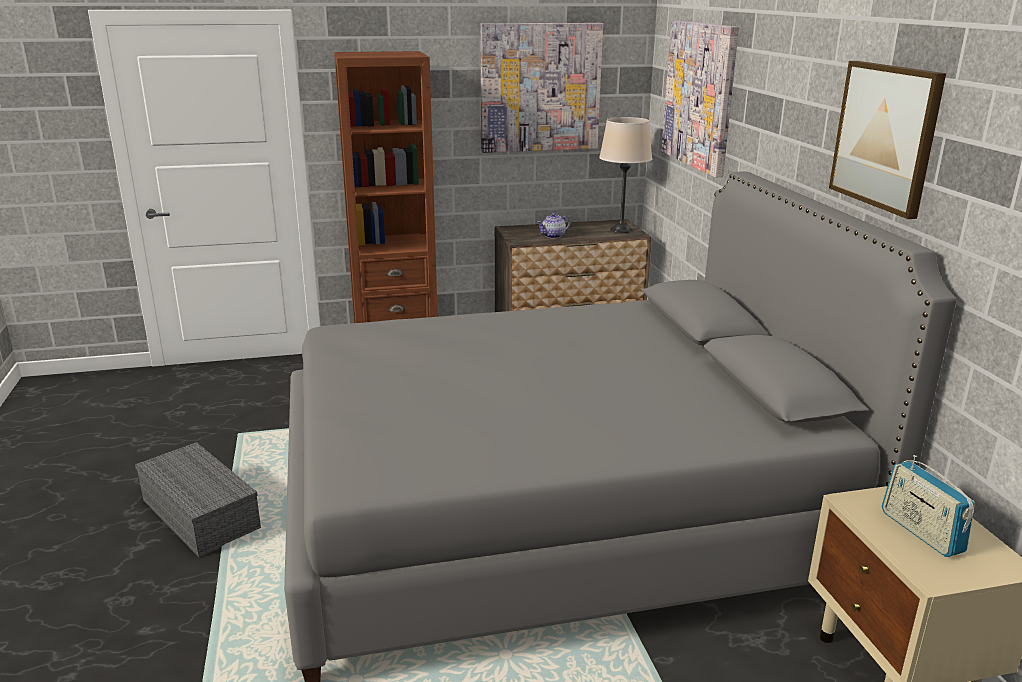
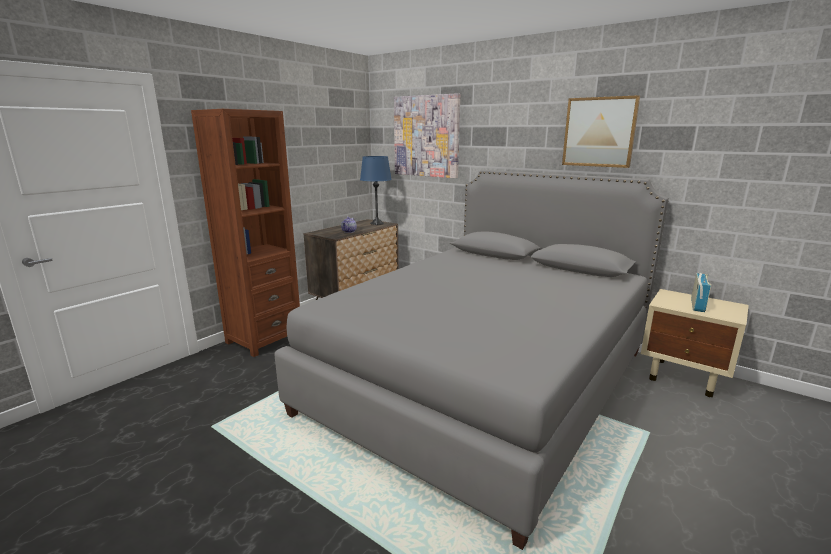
camera: 40 degrees left, 5 degrees down
grey storage box [135,442,261,557] -> none
picture [480,23,603,153] -> none
beige table lamp [599,117,652,233] -> blue table lamp [360,156,392,225]
radio [882,455,975,557] -> radio turned 90 degrees counterclockwise [691,273,711,312]

